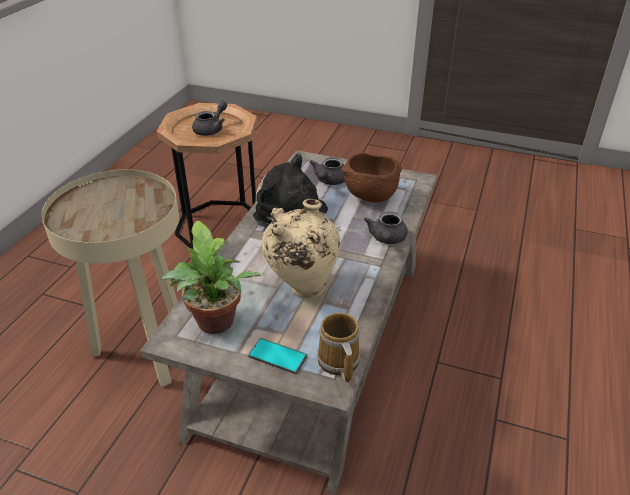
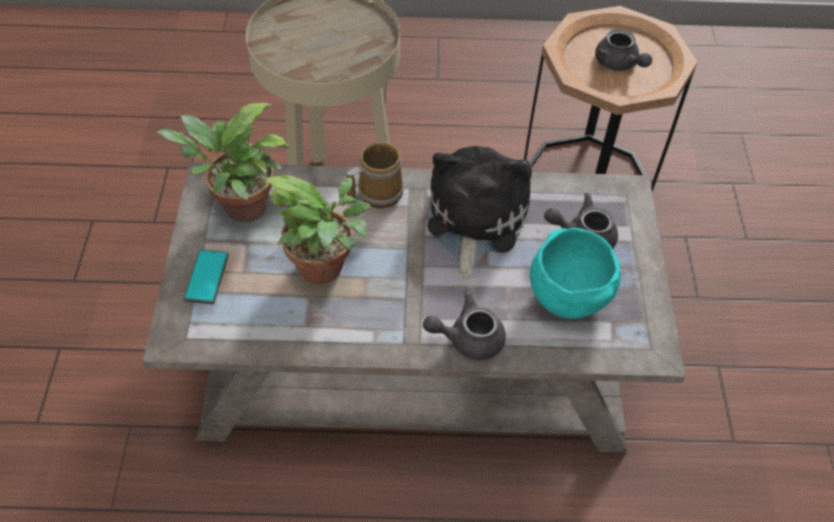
camera: 70 degrees right, 15 degrees up
grey teapot [192,101,227,136] -> grey teapot turned 45 degrees clockwise [595,29,652,71]
beige vase [261,199,340,299] -> potted plant [262,175,371,285]
mug [317,313,360,383] -> mug moved to [346,142,404,209]
brown bowl [341,153,402,202] -> turquoise bowl [530,228,621,319]

